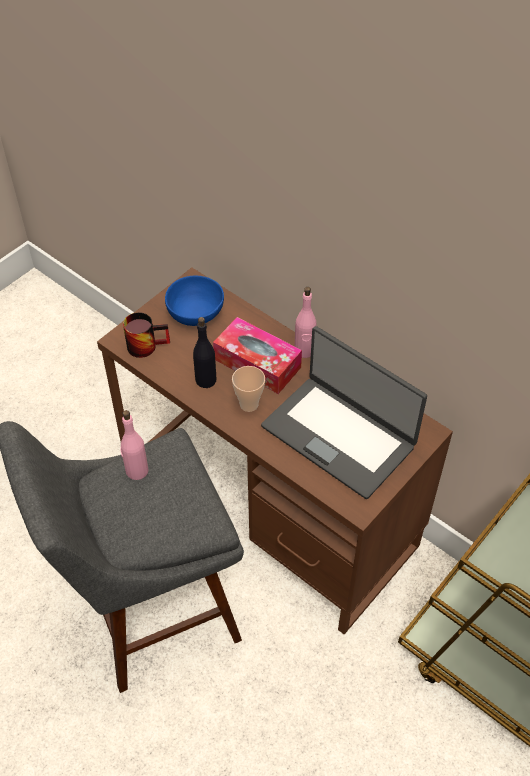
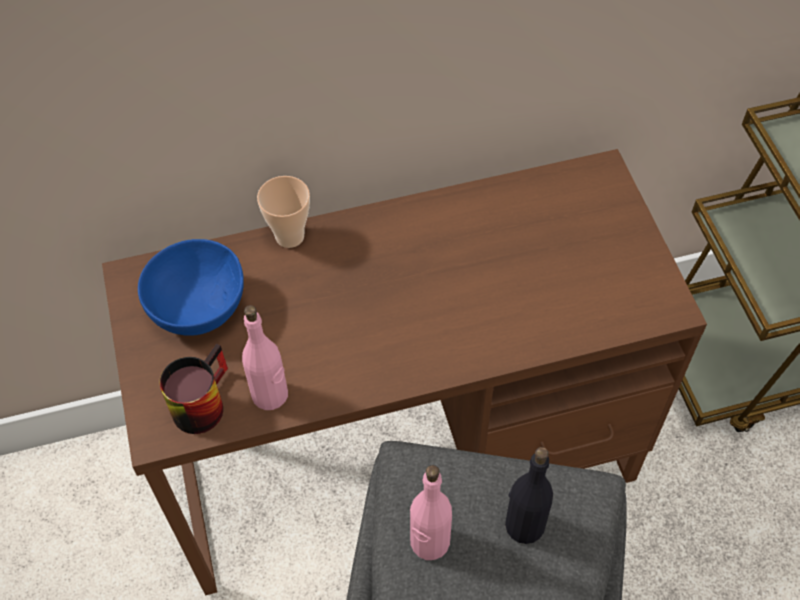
camera: 55 degrees left, 5 degrees up
black bottle [193,317,216,388] -> black bottle moved to [505,447,553,544]
tissue box [213,317,302,394] -> none
cup [232,366,265,412] -> cup moved to [257,176,310,248]
laptop [261,326,427,499] -> none
pink bottle [295,287,317,358] -> pink bottle moved to [242,305,288,410]

